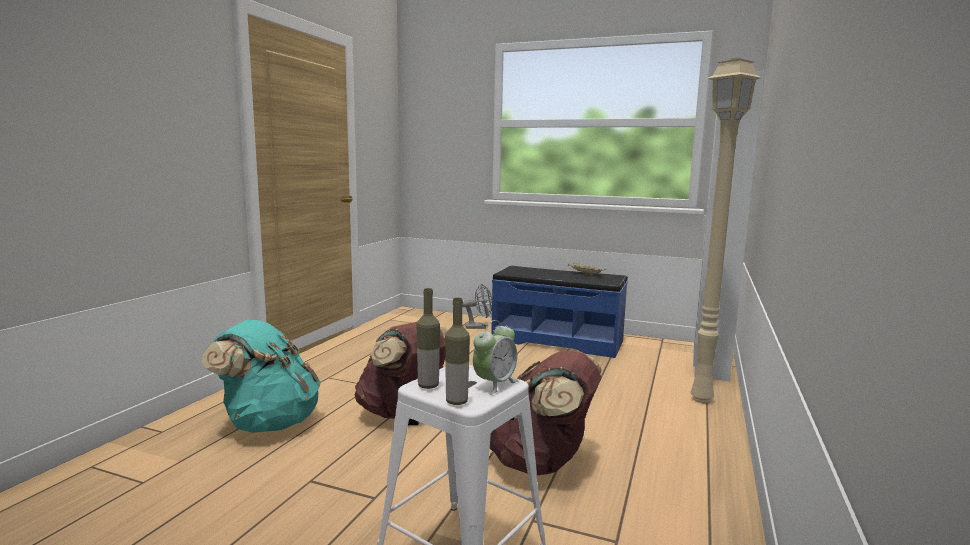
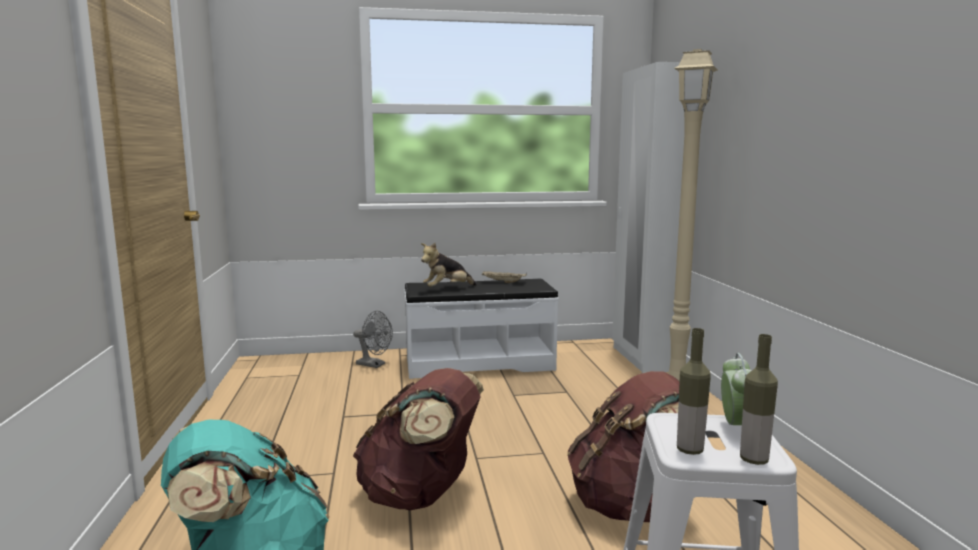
camera: 30 degrees left, 0 degrees up
grey fan [462,284,492,329] -> grey fan turned 60 degrees clockwise [353,311,393,368]
blue bench [491,266,628,358] -> white bench [404,279,559,379]
none -> plush toy [421,243,477,287]

